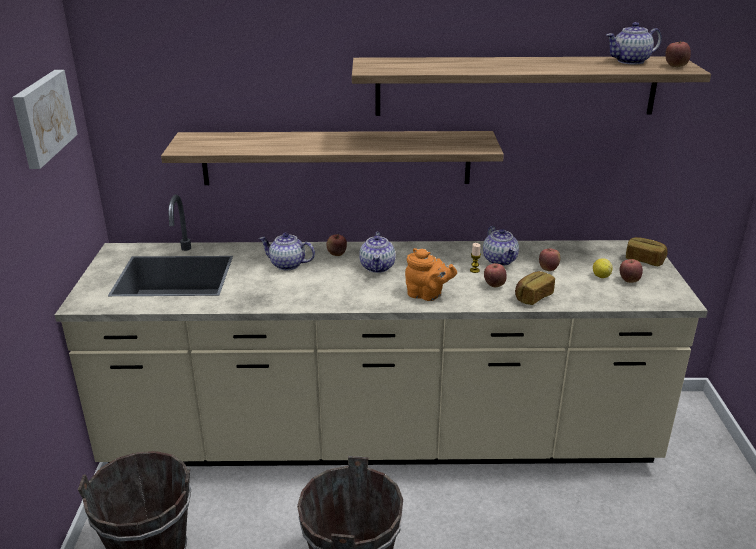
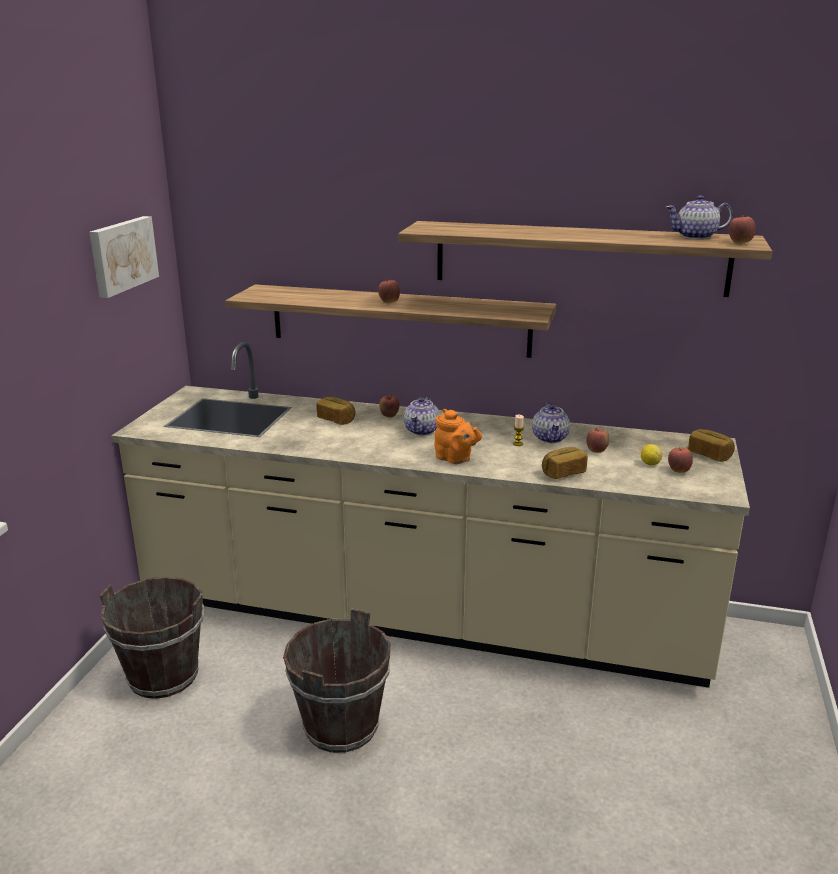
camera: 15 degrees right, 5 degrees down
teapot [259,233,315,270] -> bread [316,397,356,425]
apple [484,263,507,287] -> apple moved to [378,279,400,303]

